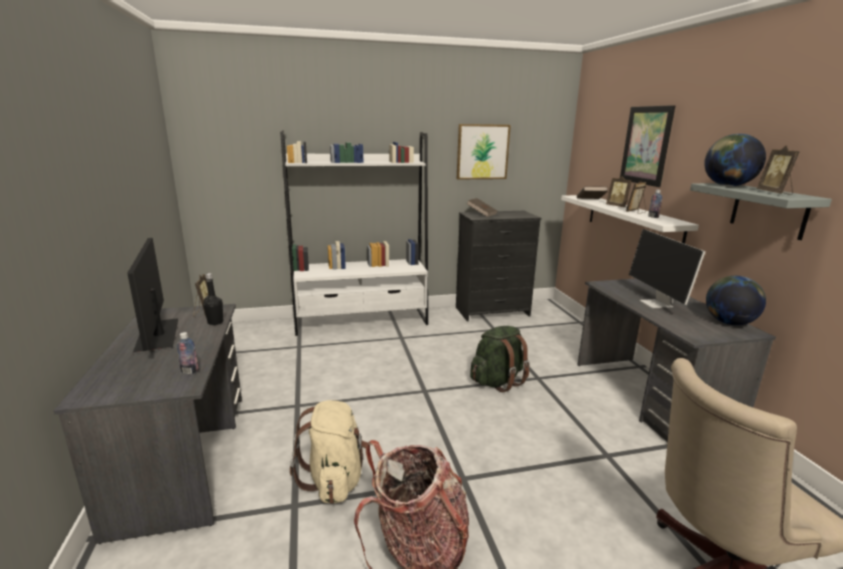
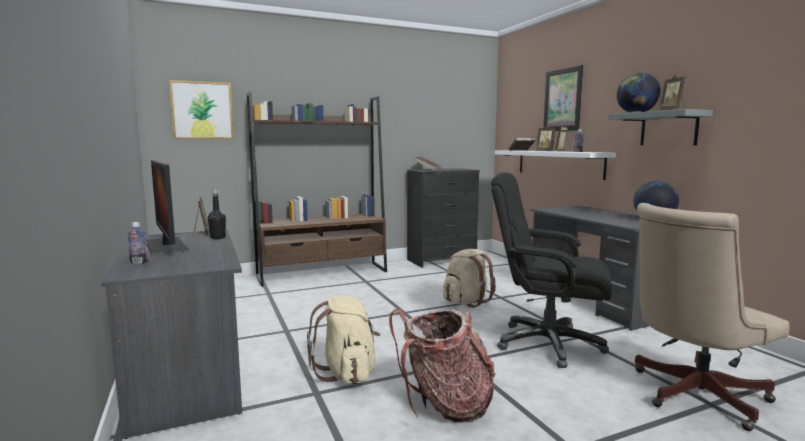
camera: 10 degrees left, 10 degrees down
bottle [177,332,199,374] -> bottle moved to [127,222,149,264]
white bookcase [280,131,428,336] -> brown bookcase [247,91,387,287]
picture [457,124,511,180] -> picture moved to [169,80,234,139]
green backpack [470,326,530,392] -> beige backpack [443,249,496,308]
monitor [629,229,705,308] -> none
none -> black office chair [491,172,612,368]

